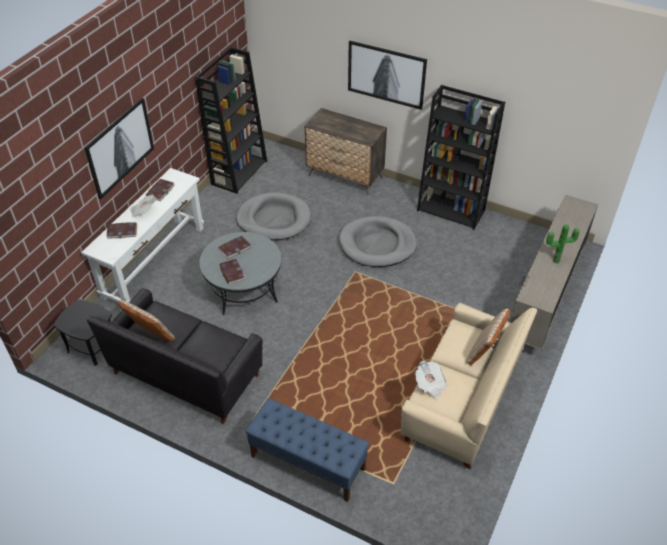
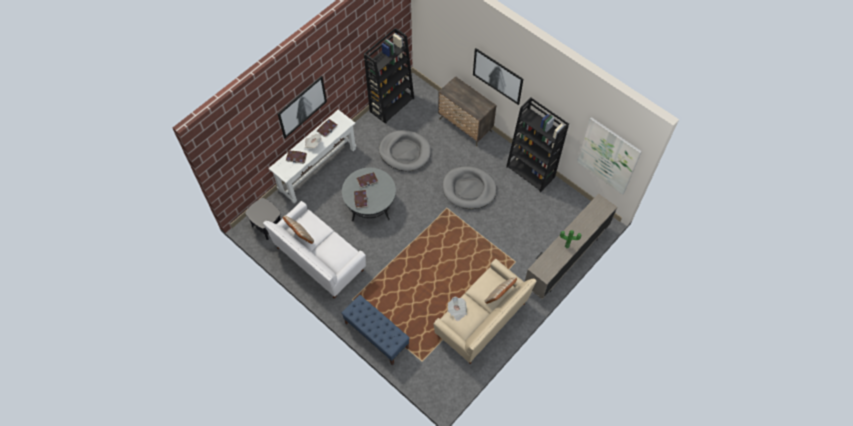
camera: 15 degrees right, 15 degrees up
black sofa [87,288,262,424] -> white sofa [263,201,366,298]
none -> picture [577,117,642,195]

